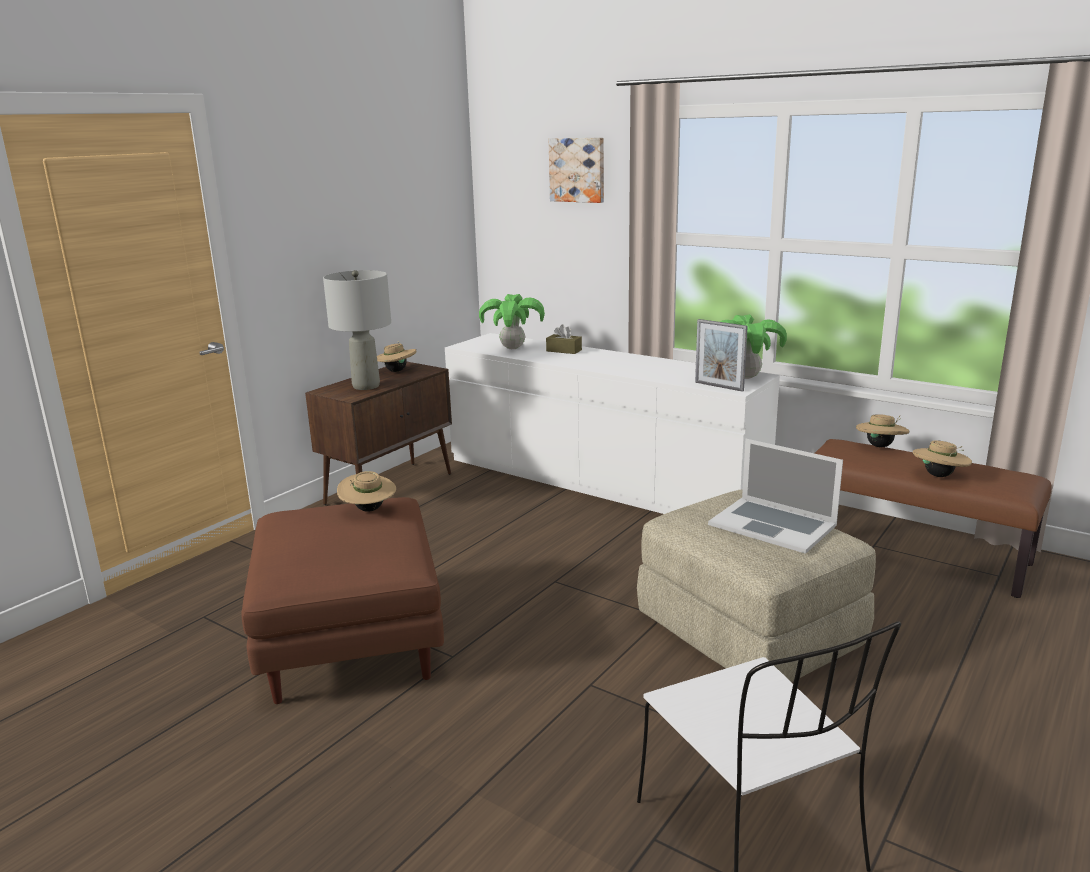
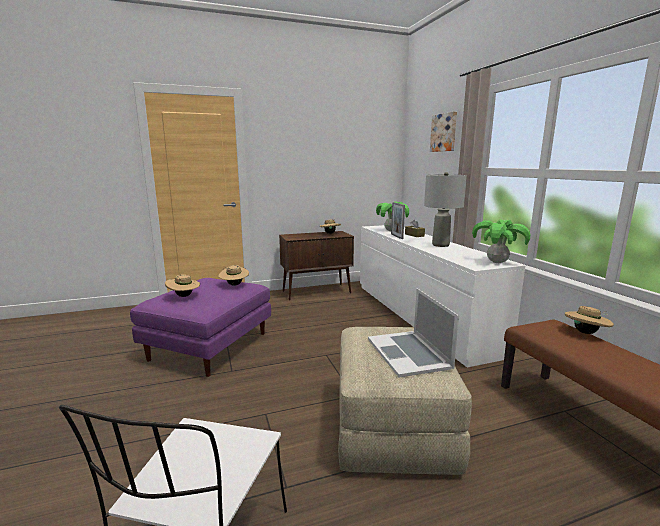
camera: 35 degrees right, 5 degrees down
brown ottoman [241,497,444,704] -> purple ottoman [130,278,271,377]
grey table lamp [323,270,391,390] -> grey table lamp moved to [424,172,467,247]
picture frame [695,319,748,392] -> picture frame moved to [391,202,405,239]
beige hat [913,440,972,477] -> beige hat moved to [165,275,200,297]

